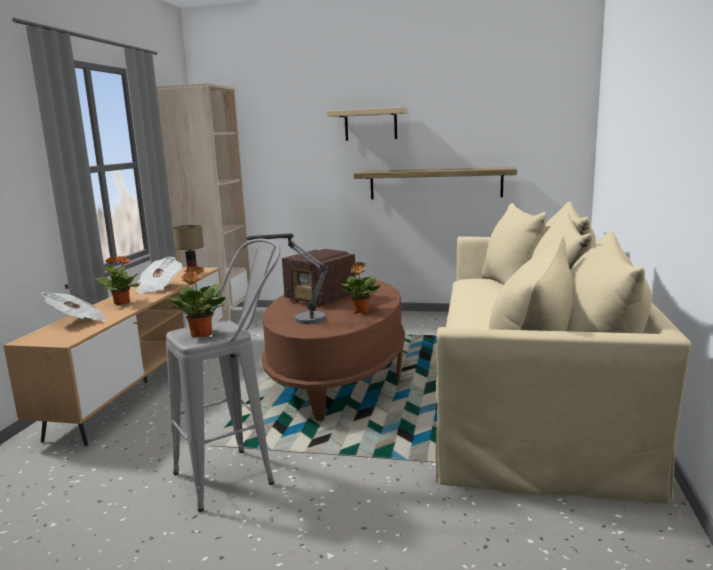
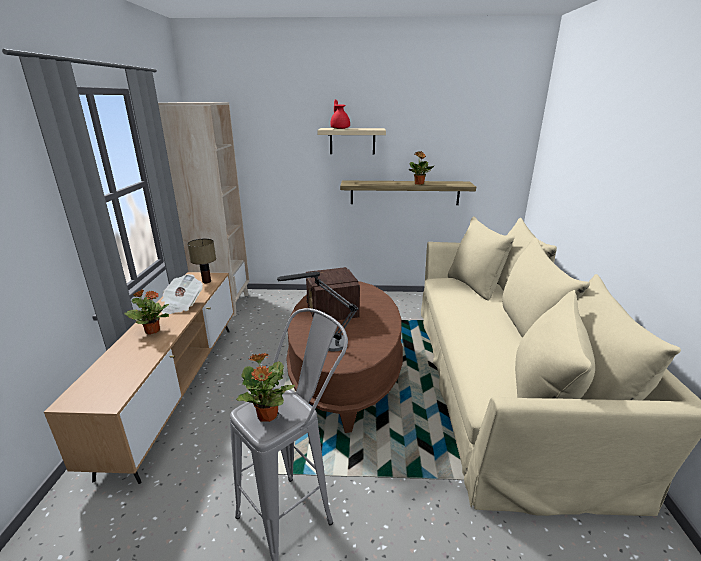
camera: 10 degrees left, 10 degrees up
newspaper [41,292,106,321] -> none
radio [282,249,356,306] -> radio turned 45 degrees clockwise [306,267,360,320]
potted plant [340,262,380,313] -> potted plant moved to [409,151,434,185]
none -> red teapot [330,99,350,129]

